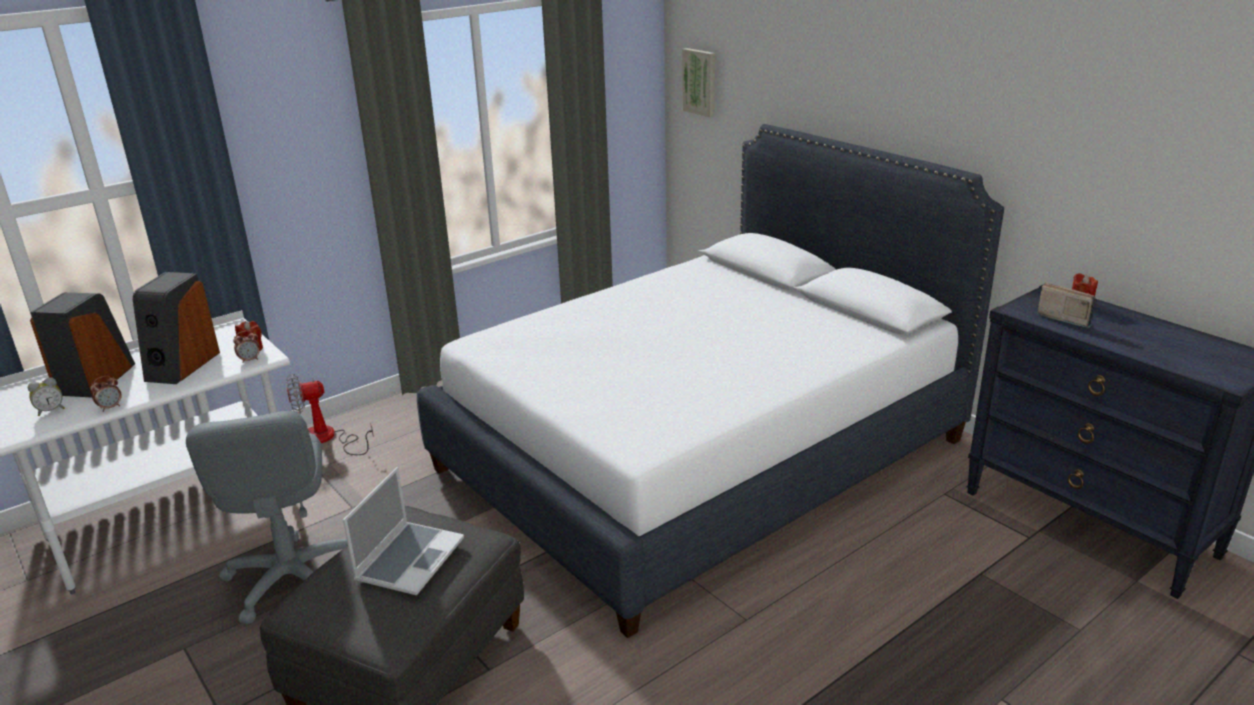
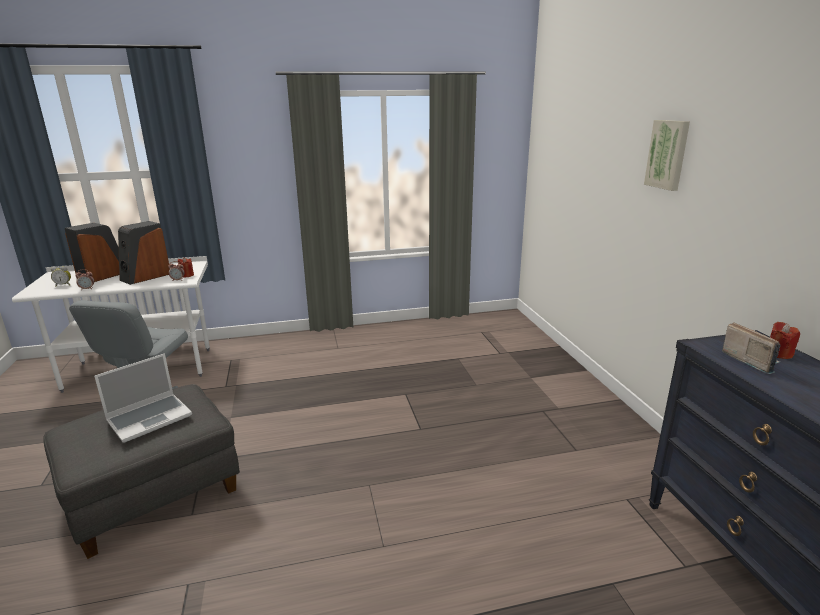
camera: 25 degrees right, 5 degrees down
fan [286,374,374,455] -> none
white bed [417,124,1004,638] -> none
picture [682,48,715,117] -> picture moved to [644,120,690,191]

